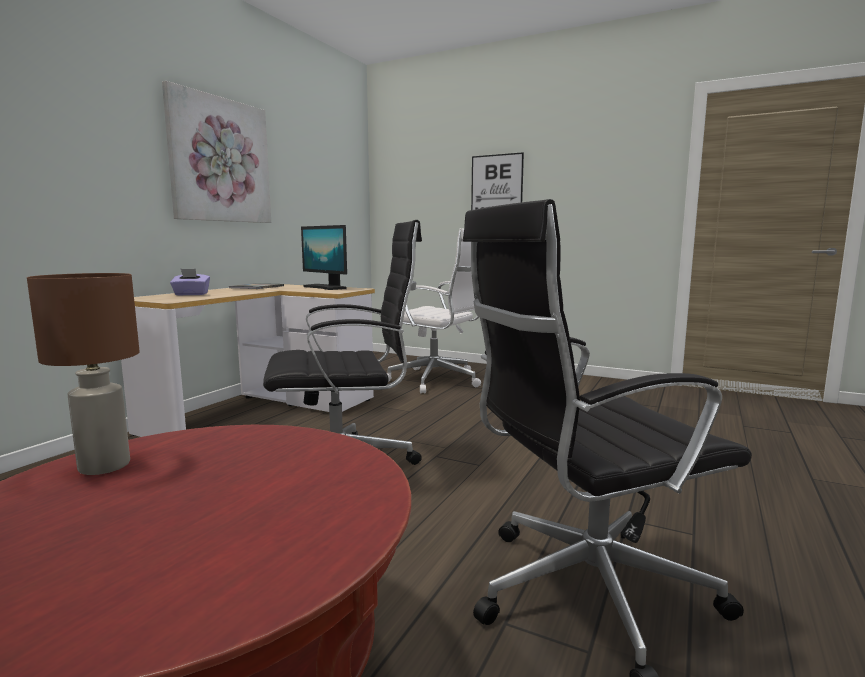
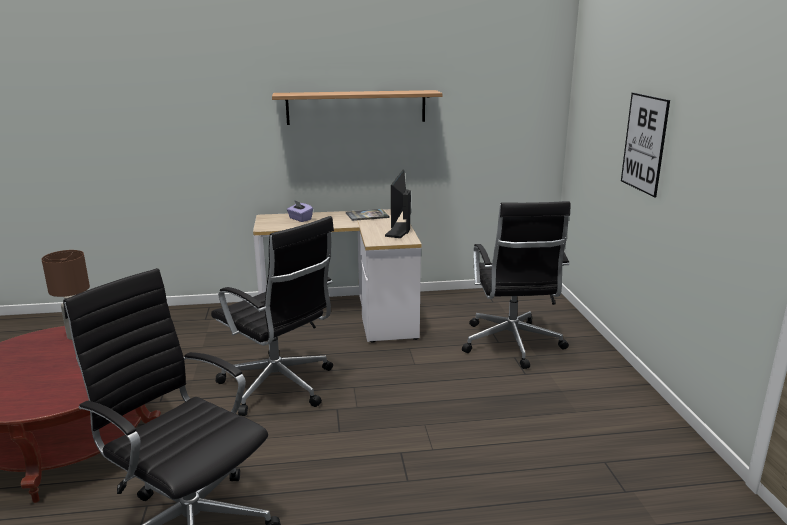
camera: 55 degrees right, 10 degrees up
picture [162,81,271,223] -> shelf [272,90,443,125]
white office chair [387,228,481,394] -> black office chair [462,201,571,369]

